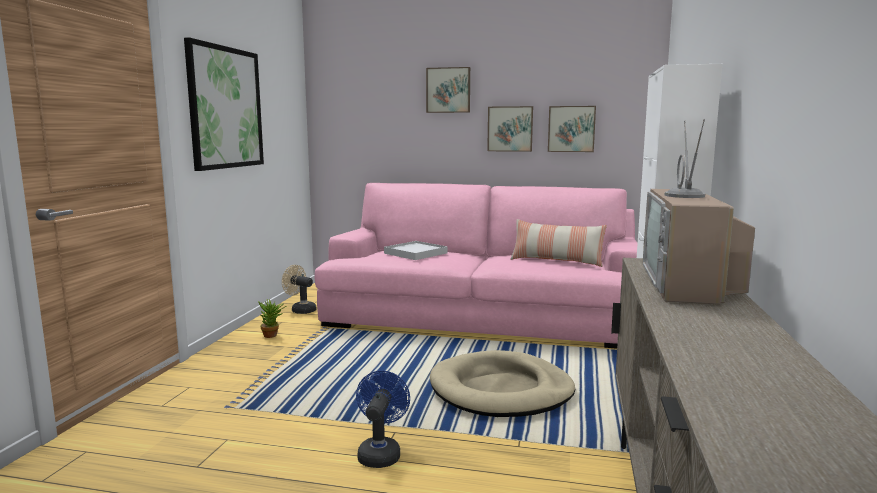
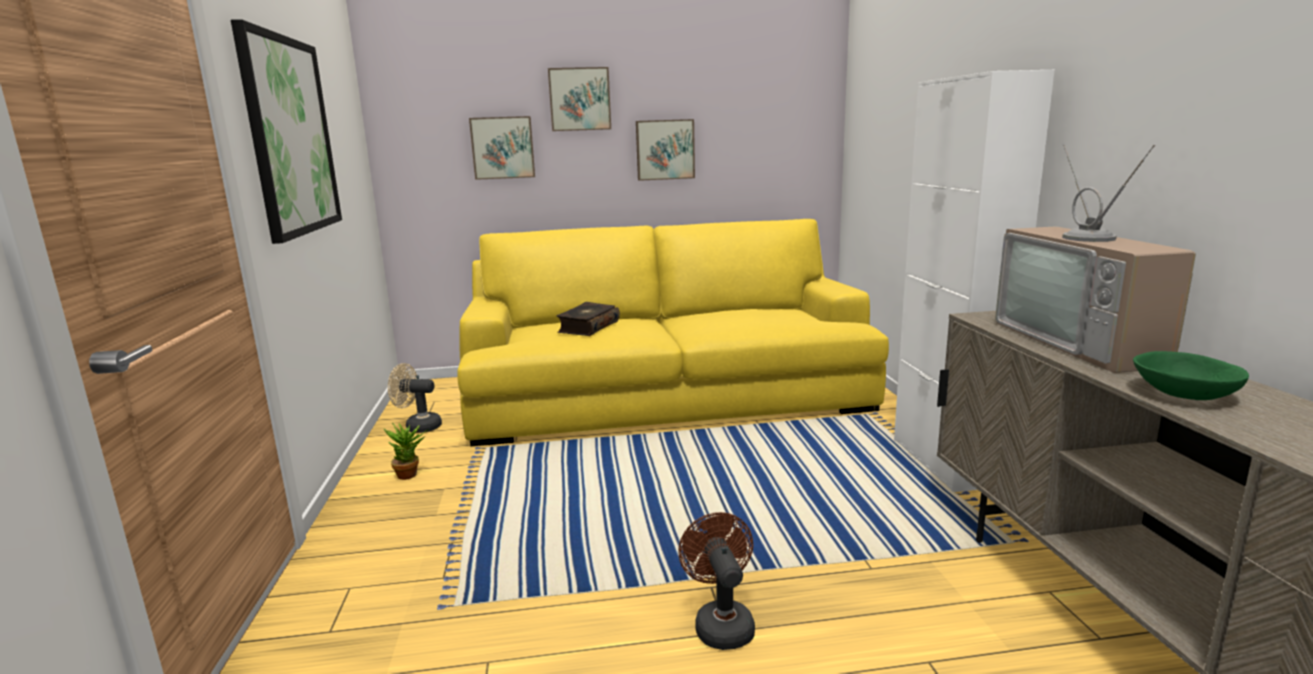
camera: 20 degrees left, 5 degrees up
pink sofa [315,183,638,349] -> yellow sofa [457,219,889,447]
blue fan [356,371,410,468] -> brown fan [678,512,755,650]
white tray [384,241,448,260] -> book [557,302,620,336]
beige dog bed [430,350,575,417] -> none
pillow [510,219,607,267] -> none
picture [548,106,596,152] -> picture moved to [469,116,535,180]
none -> green bowl [1133,351,1249,400]

